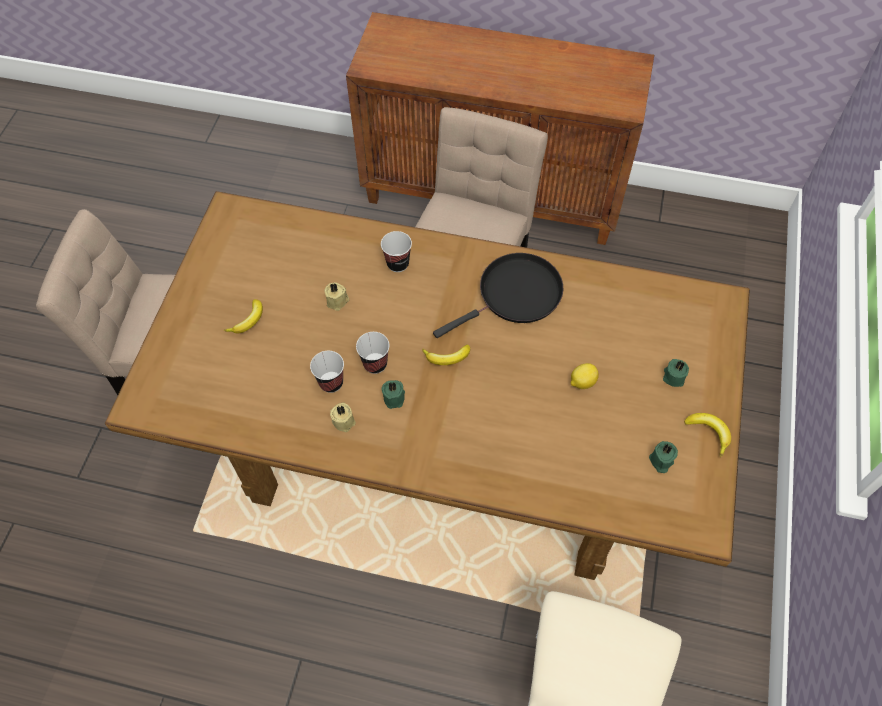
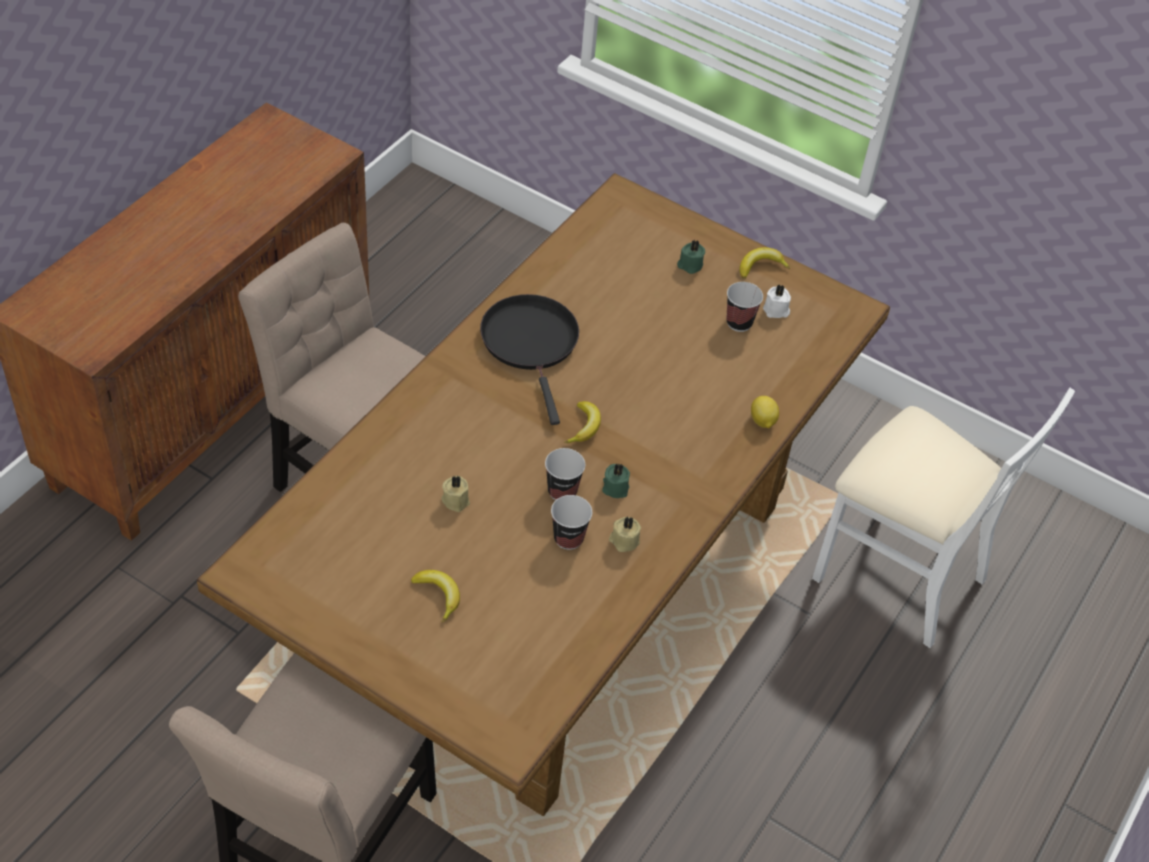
camera: 75 degrees left, 10 degrees down
cup [381,231,412,272] -> cup moved to [726,282,763,332]
lemon [571,363,599,389] -> lemon moved to [751,396,779,428]
green candle [649,441,678,473] -> white candle [763,284,791,318]

